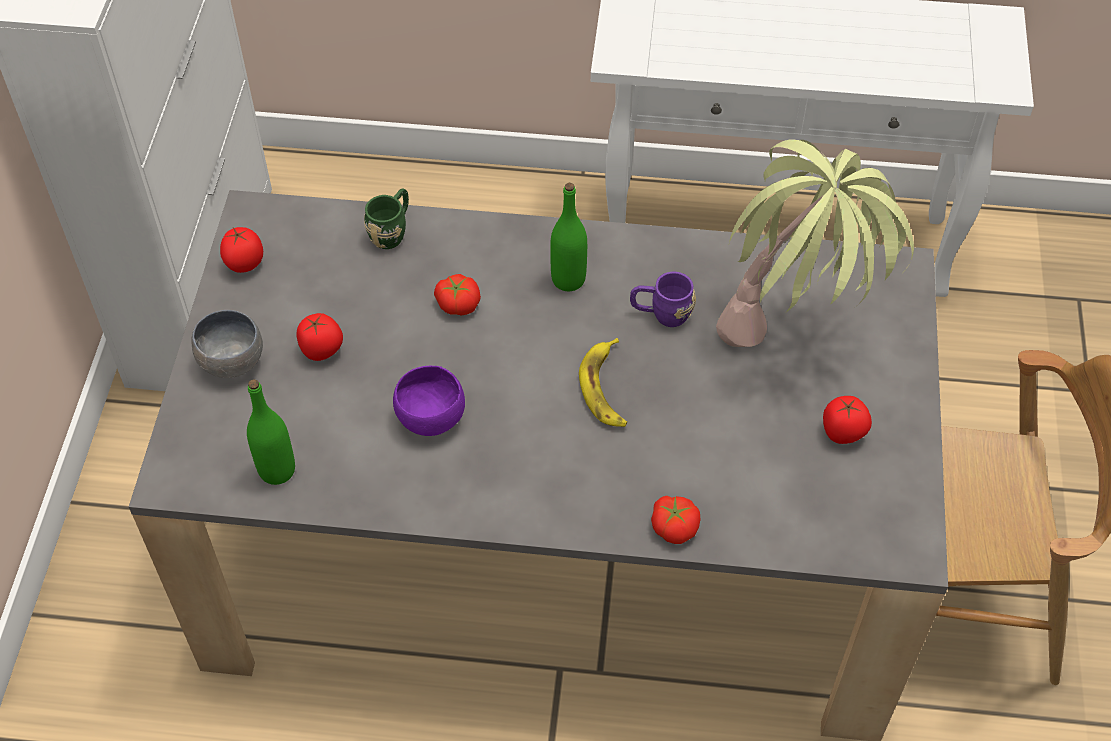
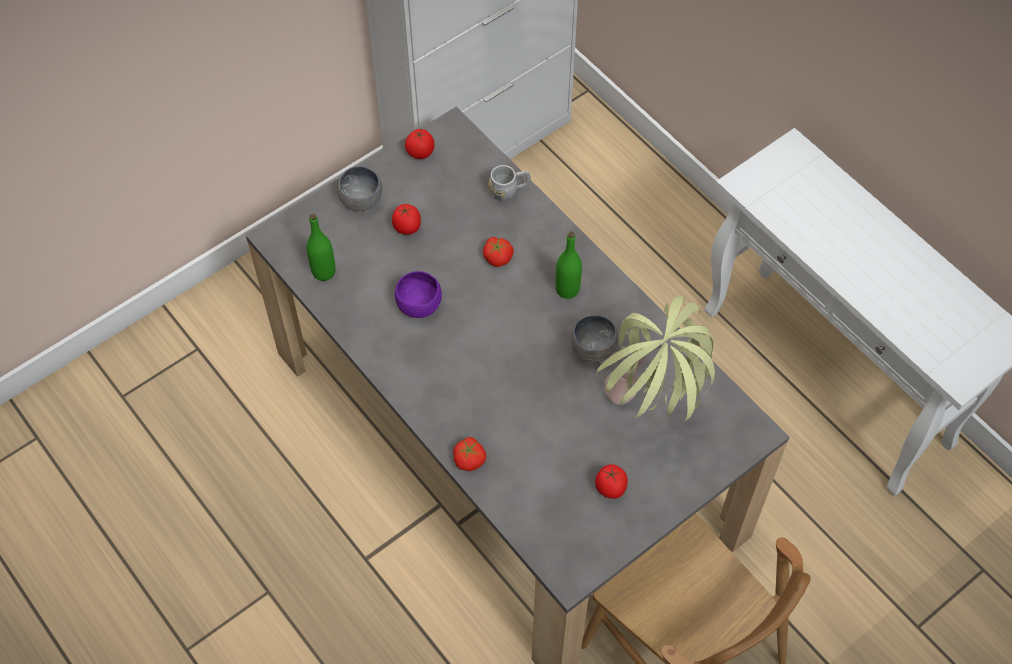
camera: 45 degrees right, 5 degrees up
green mug [364,189,409,249] -> grey mug [489,165,531,202]
banana [579,338,627,427] -> none
purple mug [630,272,696,327] -> grey bowl [571,315,618,362]

